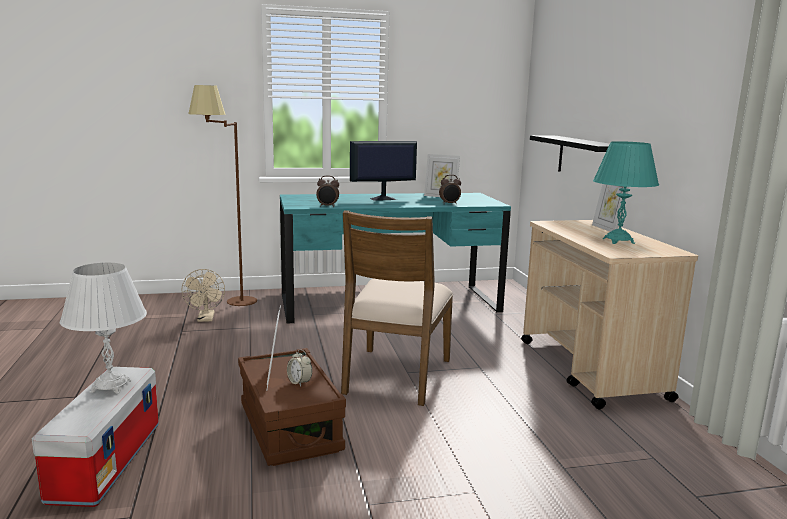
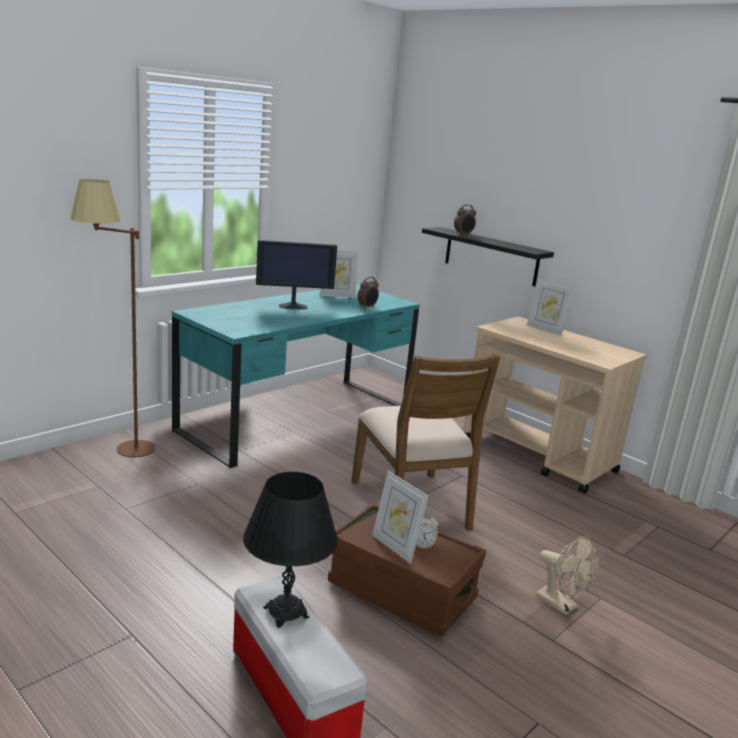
camera: 35 degrees left, 5 degrees up
white table lamp [60,263,147,394] -> black table lamp [243,472,338,628]
beige fan [181,269,225,322] -> beige fan moved to [536,537,599,615]
alarm clock [316,176,339,207] -> alarm clock moved to [454,205,476,235]
monitor [350,141,417,201] -> monitor turned 135 degrees counterclockwise [256,240,337,309]
turquoise table lamp [593,141,659,244] -> none

